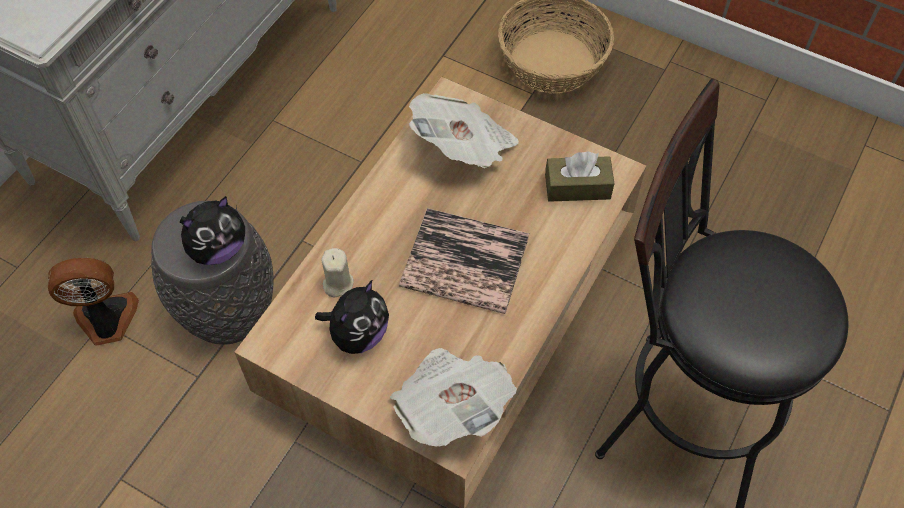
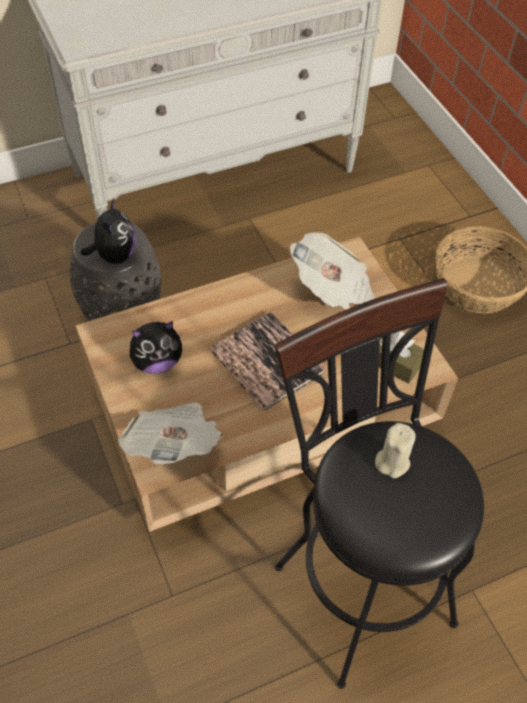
camera: 35 degrees right, 5 degrees down
fan [48,258,139,346] -> none
plush toy [180,196,245,265] -> plush toy turned 90 degrees counterclockwise [81,198,136,264]
beige candle [321,248,354,297] -> beige candle moved to [375,423,416,478]

